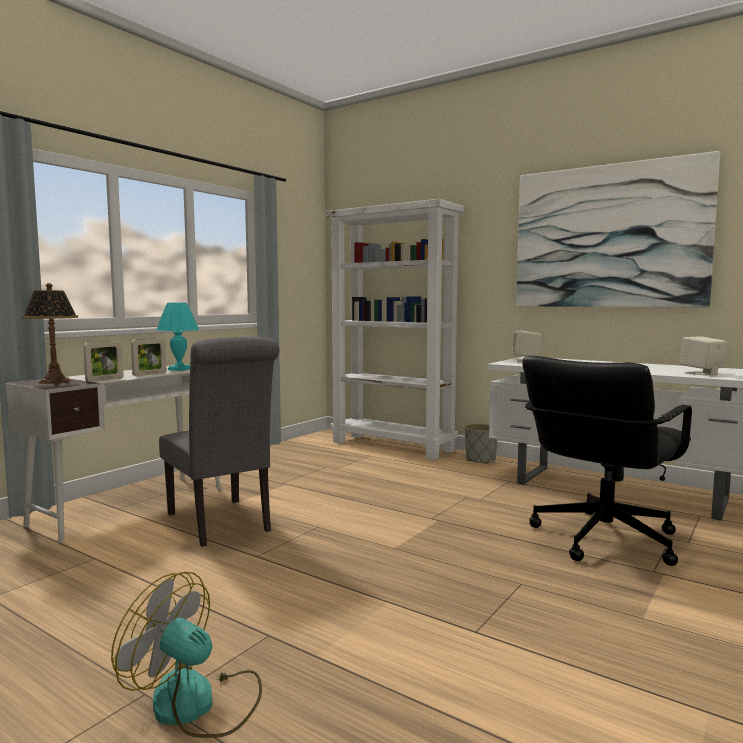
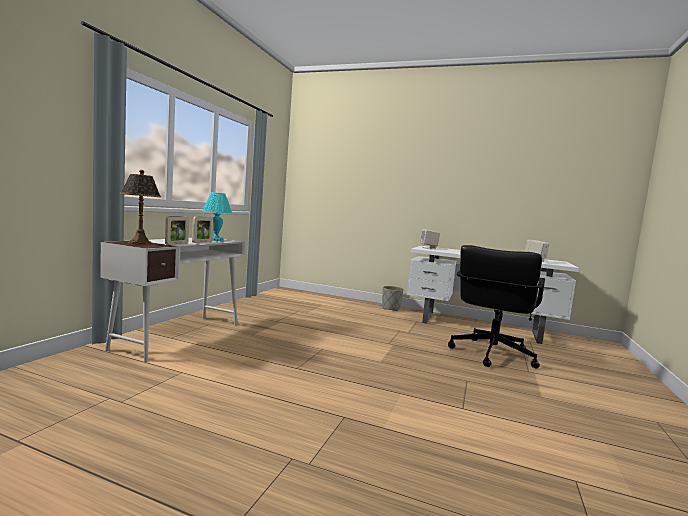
camera: 15 degrees left, 0 degrees up
fan [111,572,262,738] -> none
grey chair [159,337,280,547] -> none
white bookcase [326,199,464,460] -> none
picture [516,151,720,308] -> none

